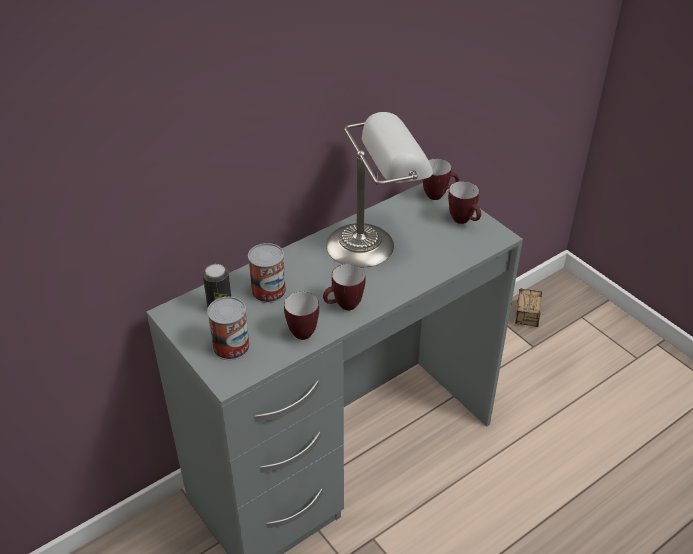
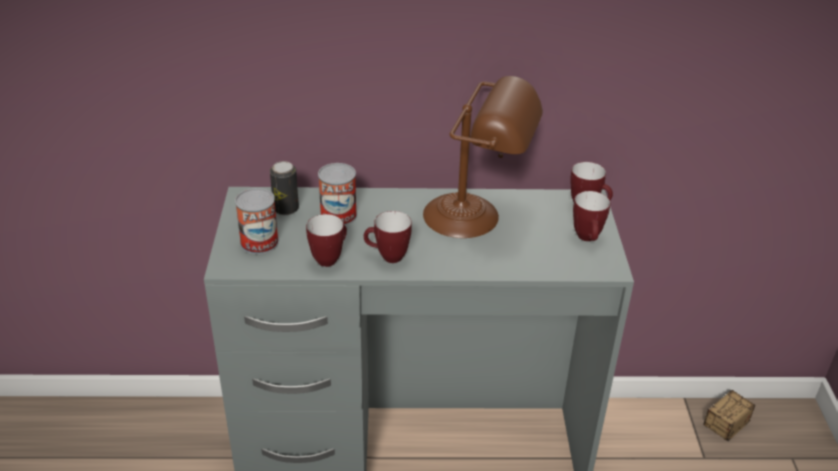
camera: 35 degrees right, 5 degrees down
white table lamp [326,112,433,268] -> brown table lamp [423,76,543,238]

